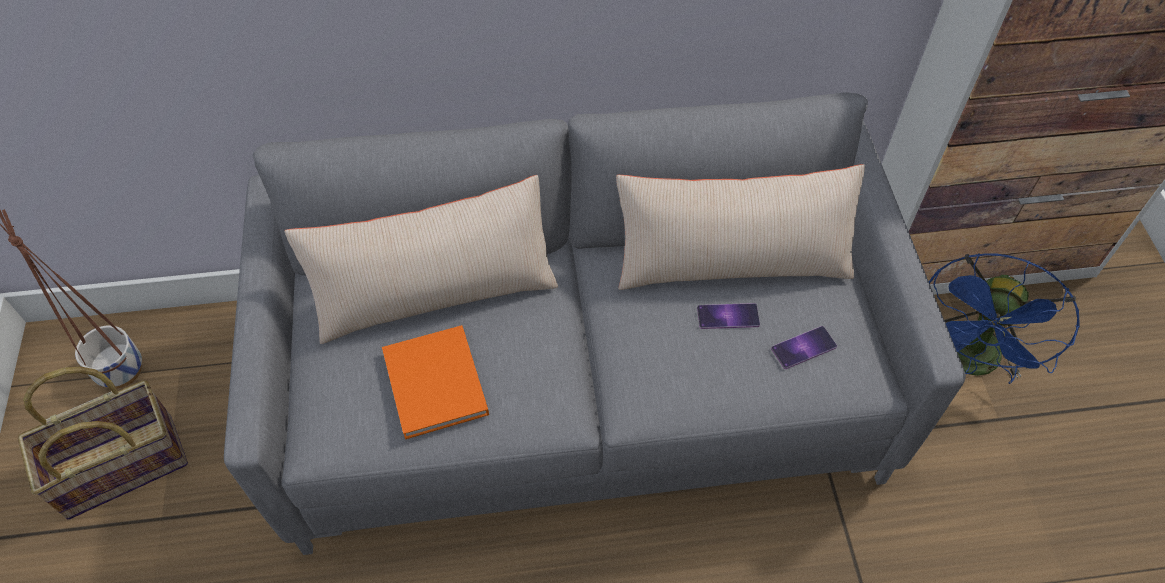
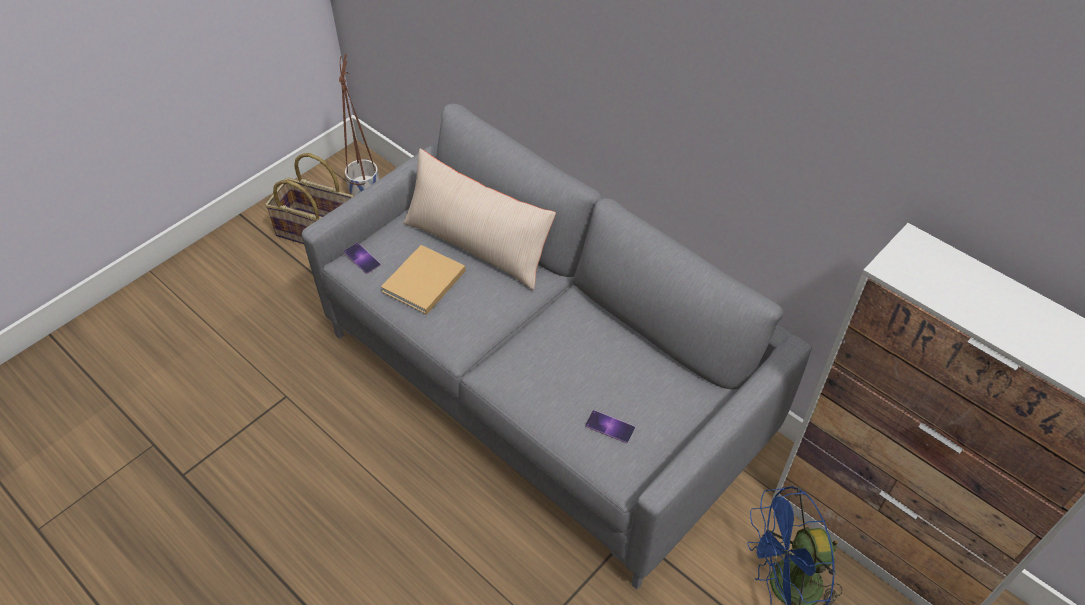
camera: 50 degrees right, 5 degrees down
orange book [382,325,489,439] -> beige book [381,245,466,315]
beige pillow [616,164,865,290] -> none
phone [697,303,760,329] -> phone moved to [343,243,381,274]

